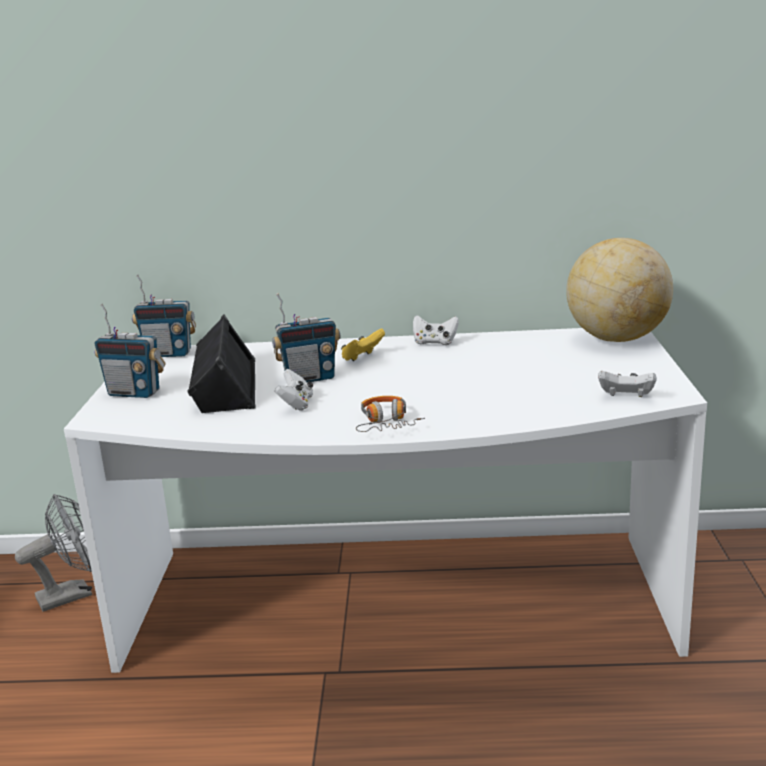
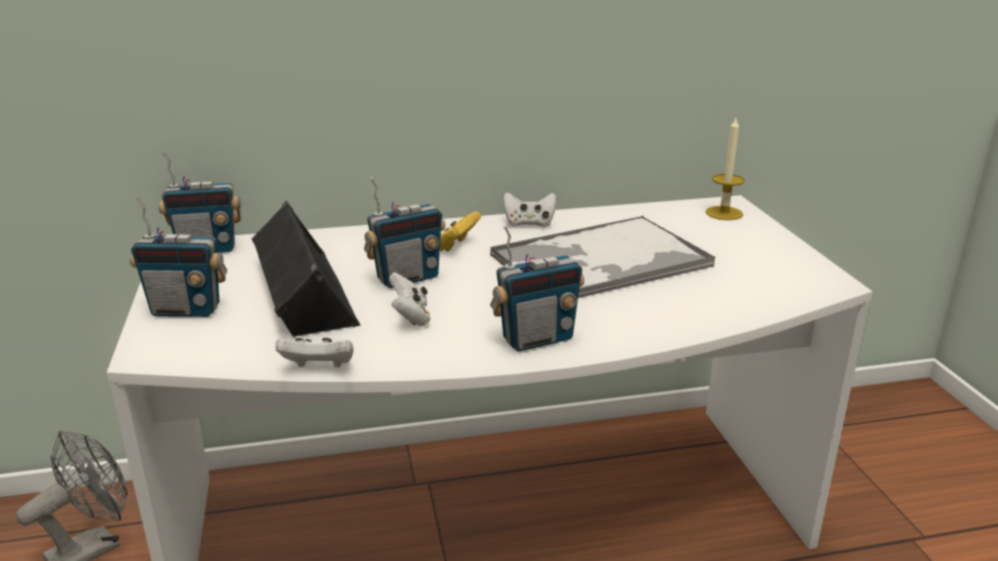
camera: 15 degrees left, 5 degrees up
headphones [356,396,425,432] -> radio [490,225,584,351]
globe [566,238,673,342] -> candle [705,118,745,220]
white game controller [598,371,657,397] -> white game controller moved to [275,338,354,368]
none -> tray [490,216,715,298]

